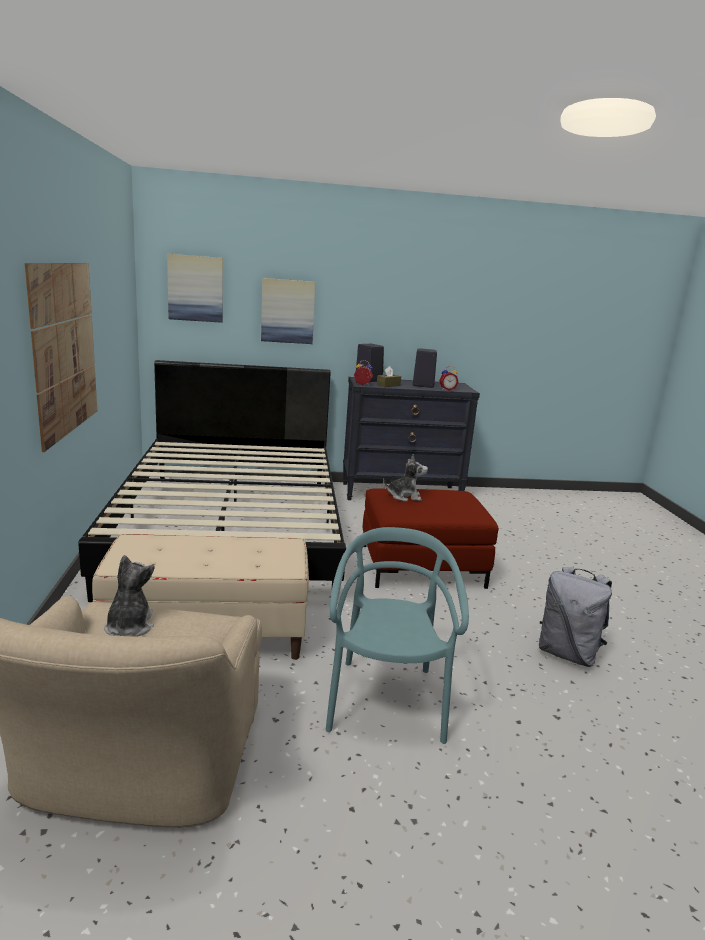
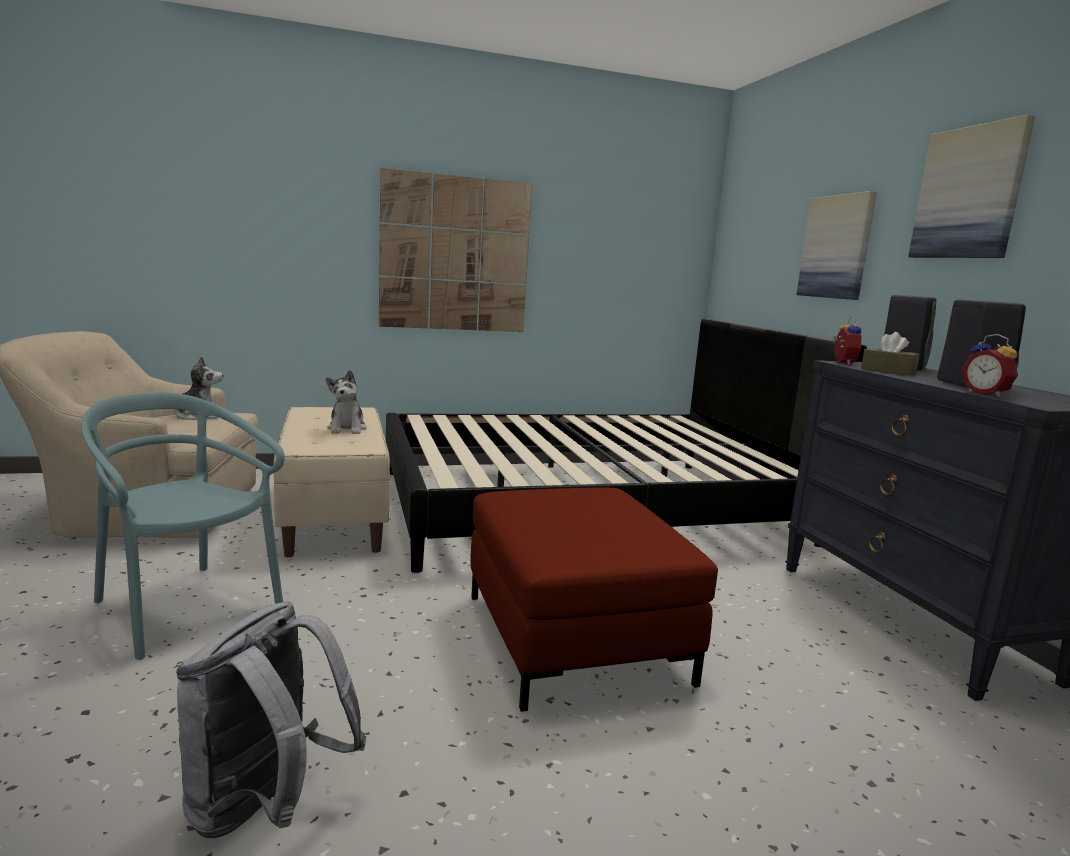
camera: 80 degrees right, 5 degrees down
picture [167,254,223,323] -> picture moved to [908,115,1035,258]
turquoise chair [326,527,469,744] -> turquoise chair turned 135 degrees counterclockwise [81,392,285,660]
plush toy [383,454,428,502] -> plush toy moved to [326,370,367,434]

